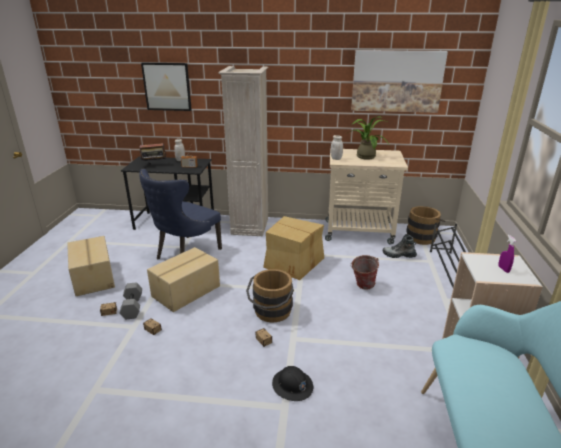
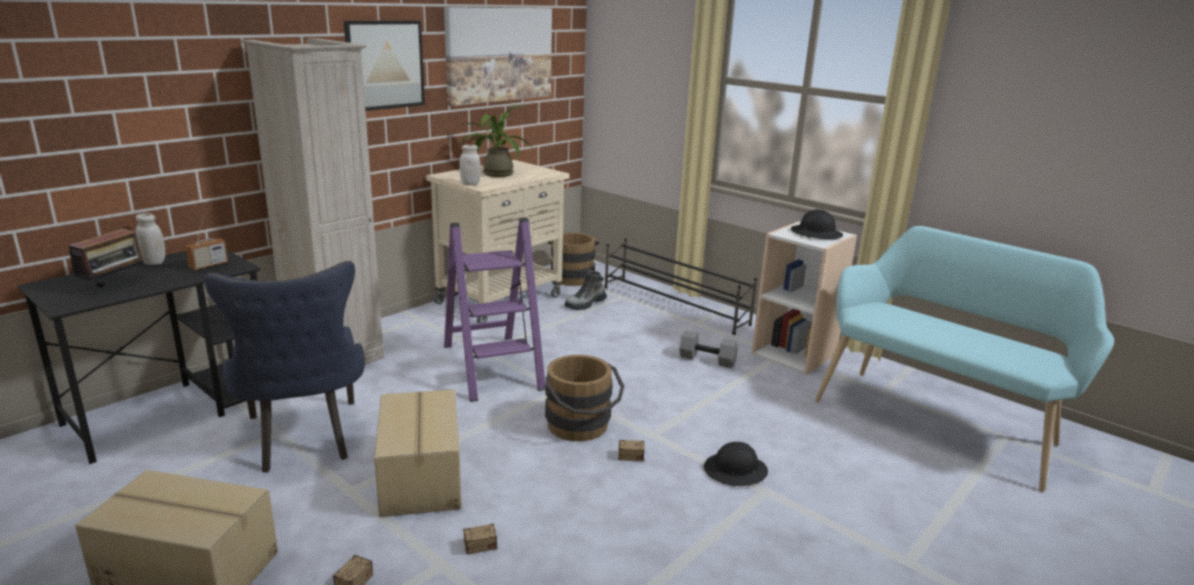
camera: 55 degrees left, 5 degrees down
grey dumbbell [120,282,142,320] -> grey dumbbell moved to [679,330,738,368]
picture [141,63,192,111] -> picture moved to [344,20,425,111]
cardboard box [263,216,324,280] -> purple step ladder [444,217,546,402]
bucket [350,255,379,290] -> none
purple spray bottle [498,235,516,273] -> black hard hat [791,209,843,239]

